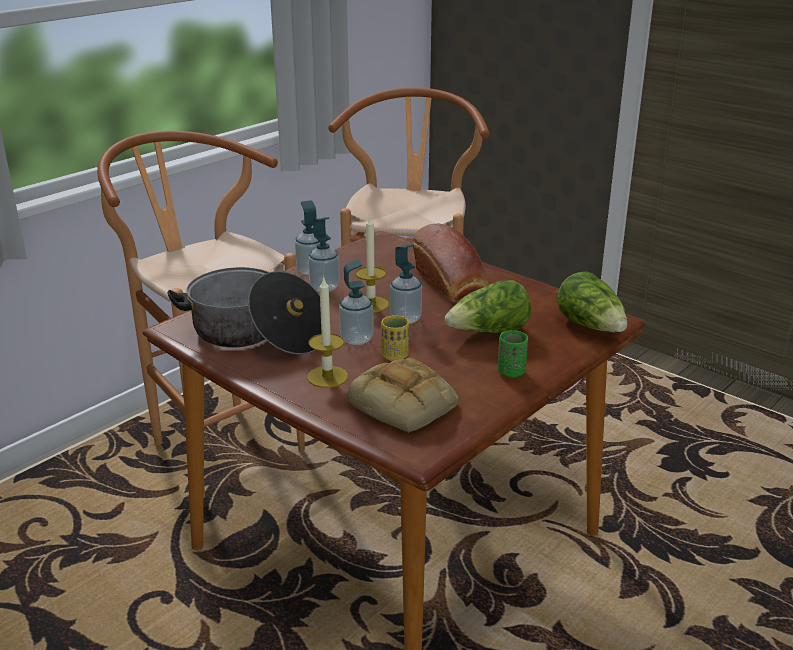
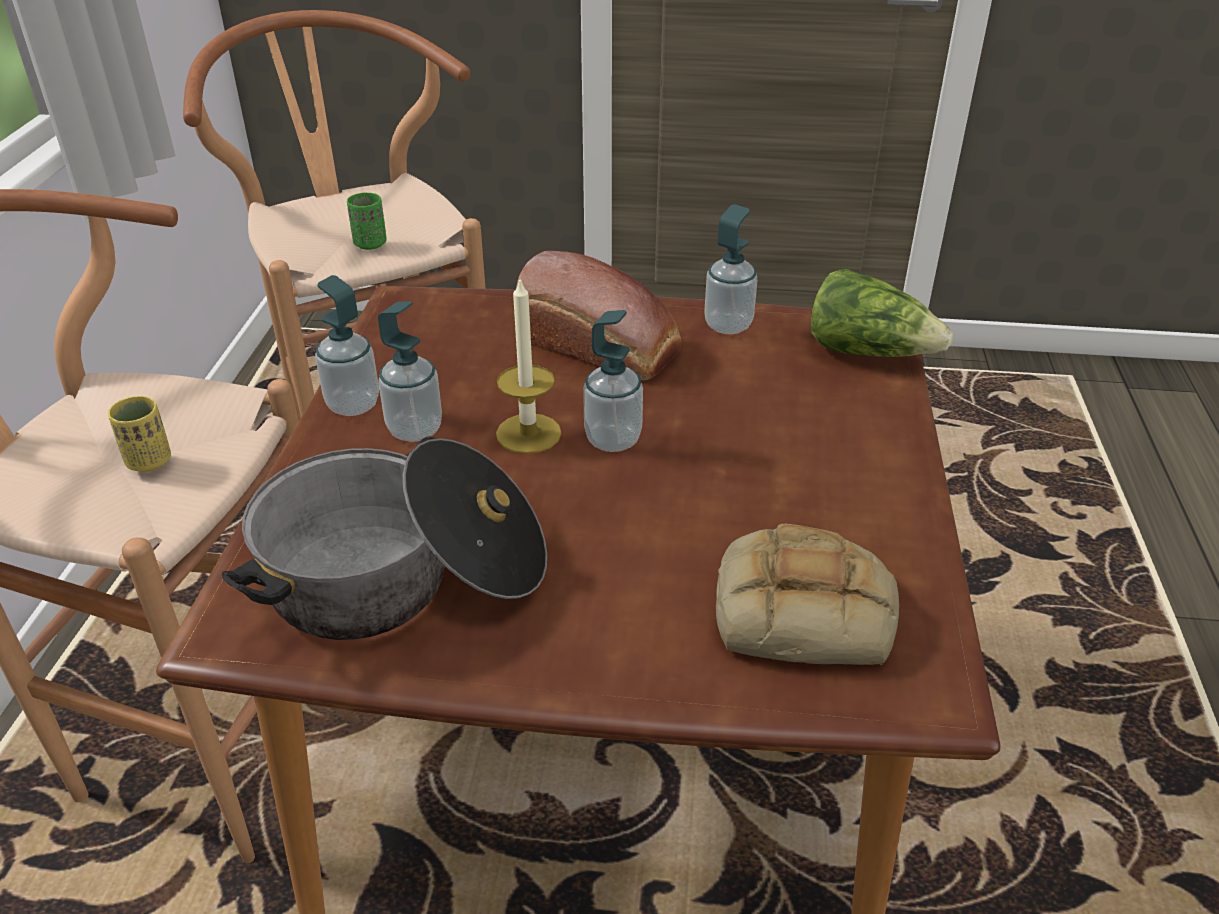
camera: 35 degrees left, 10 degrees up
candle [307,276,348,388] -> none
soap dispenser [339,260,373,345] -> soap dispenser moved to [705,204,757,334]
yellow cup [381,316,409,361] -> yellow cup moved to [108,396,171,472]
lettuce [445,280,531,333] -> none
green cup [498,330,528,378] -> green cup moved to [346,192,387,250]

